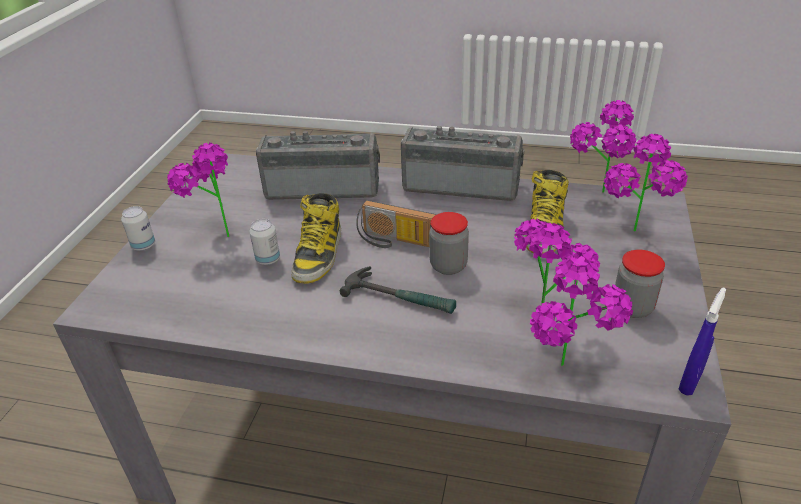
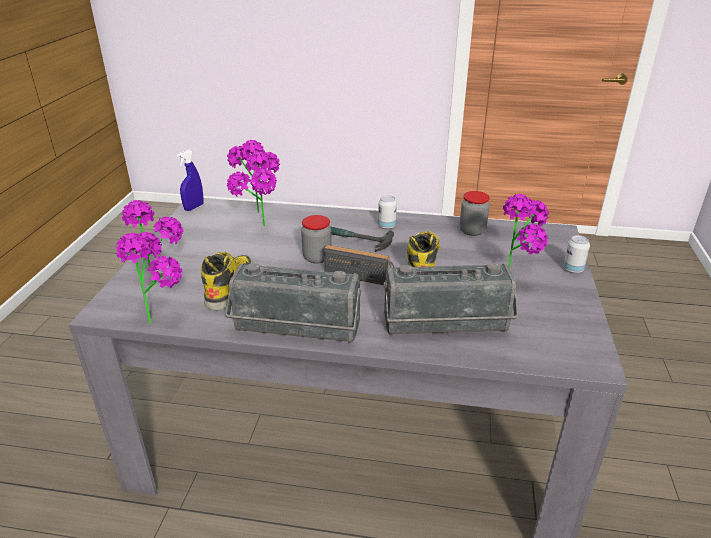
camera: 175 degrees right, 5 degrees down
can [249,219,280,265] -> can moved to [378,195,397,229]
jar [614,250,665,318] -> jar moved to [460,191,490,236]

